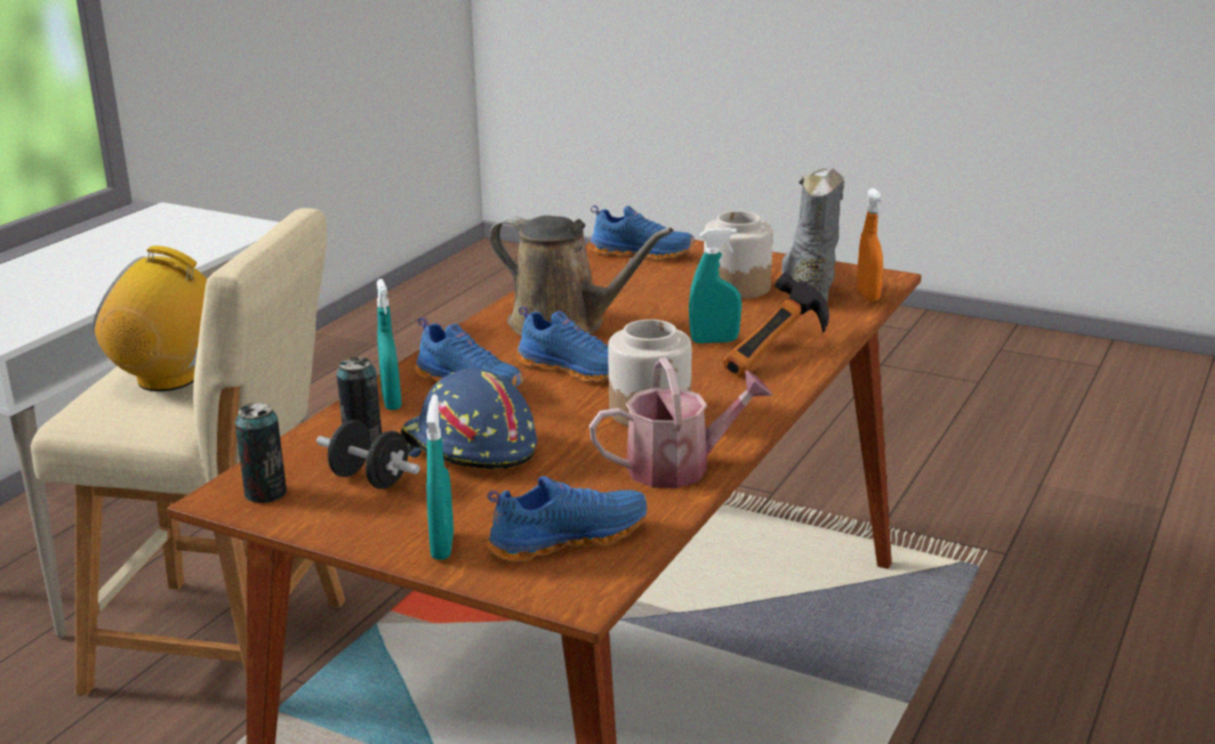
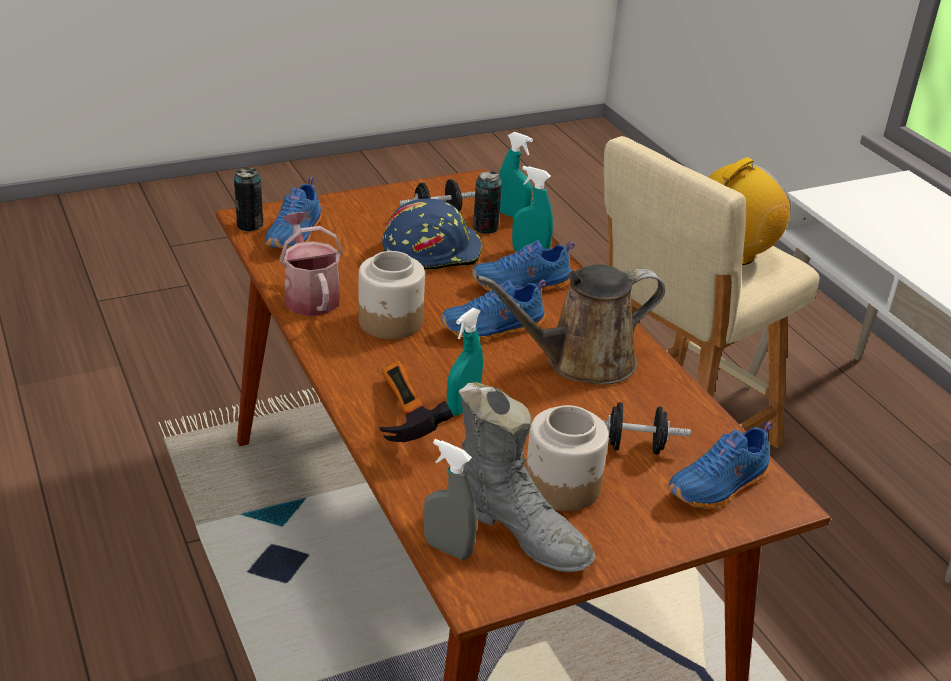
camera: 125 degrees right, 10 degrees up
can [235,402,286,503] -> can moved to [234,167,263,231]
turquoise spray bottle [426,395,454,560] -> turquoise spray bottle moved to [499,132,533,218]
watering can [589,358,772,488] -> watering can turned 135 degrees clockwise [279,212,343,316]
orange spray bottle [857,188,883,301] -> grey spray bottle [423,439,477,560]
none -> black dumbbell [603,402,691,454]

